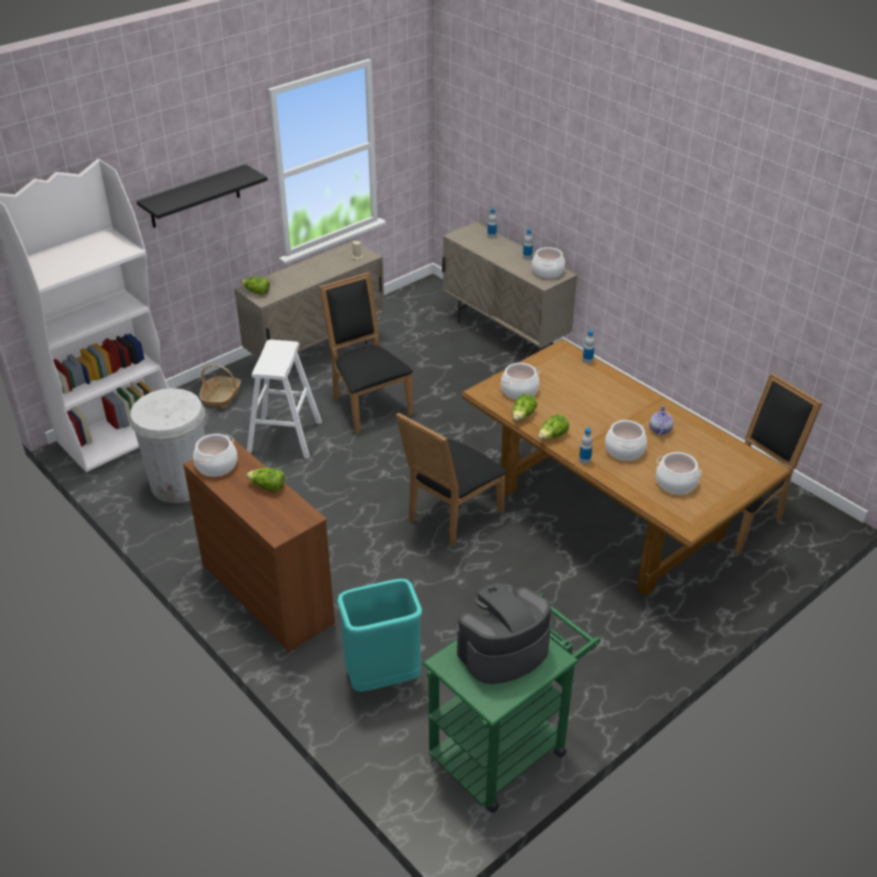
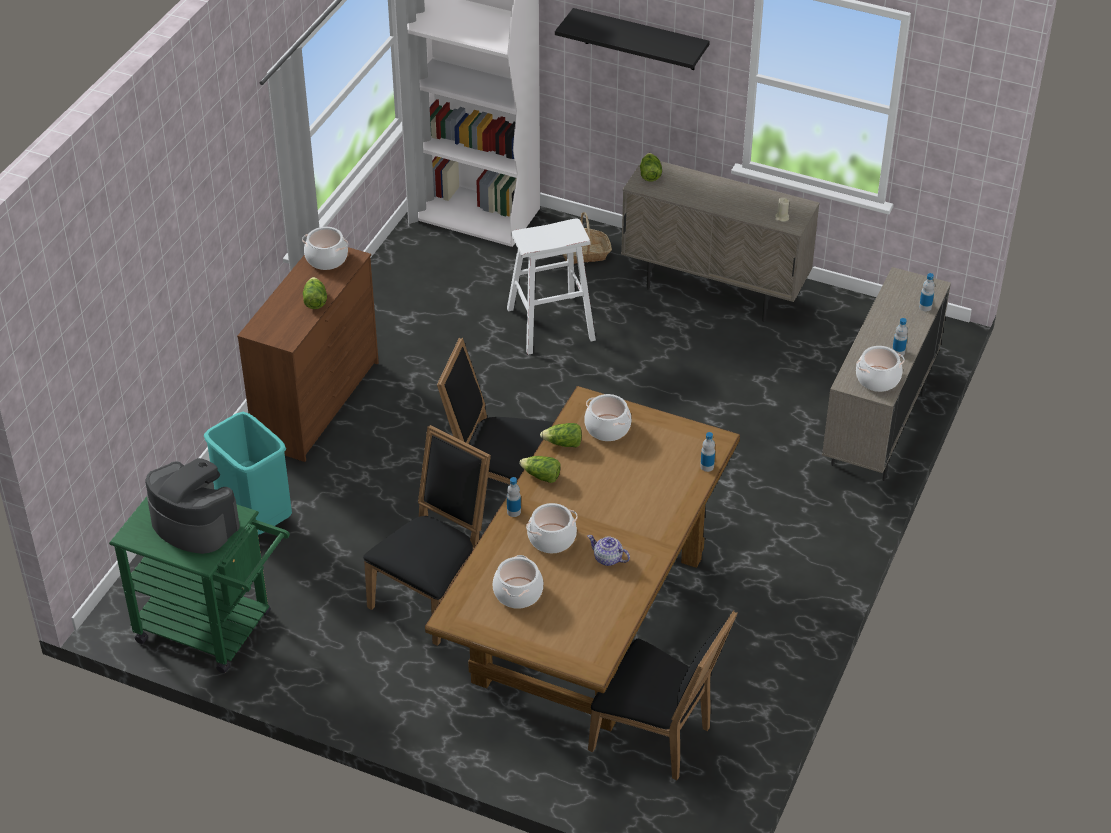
camera: 65 degrees right, 5 degrees up
white trash can [129,388,205,503] -> none
black chair [319,273,413,434] -> black chair moved to [363,425,491,646]
teapot [649,405,673,436] -> teapot turned 135 degrees counterclockwise [587,535,630,566]

